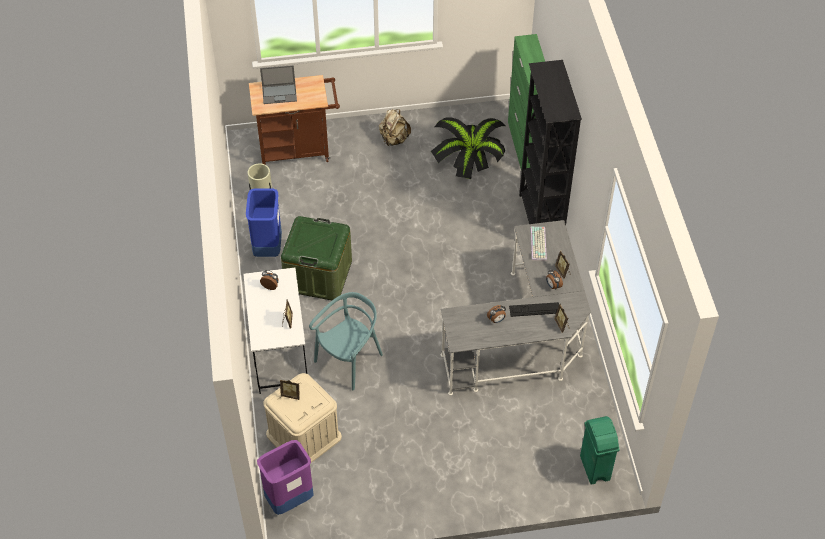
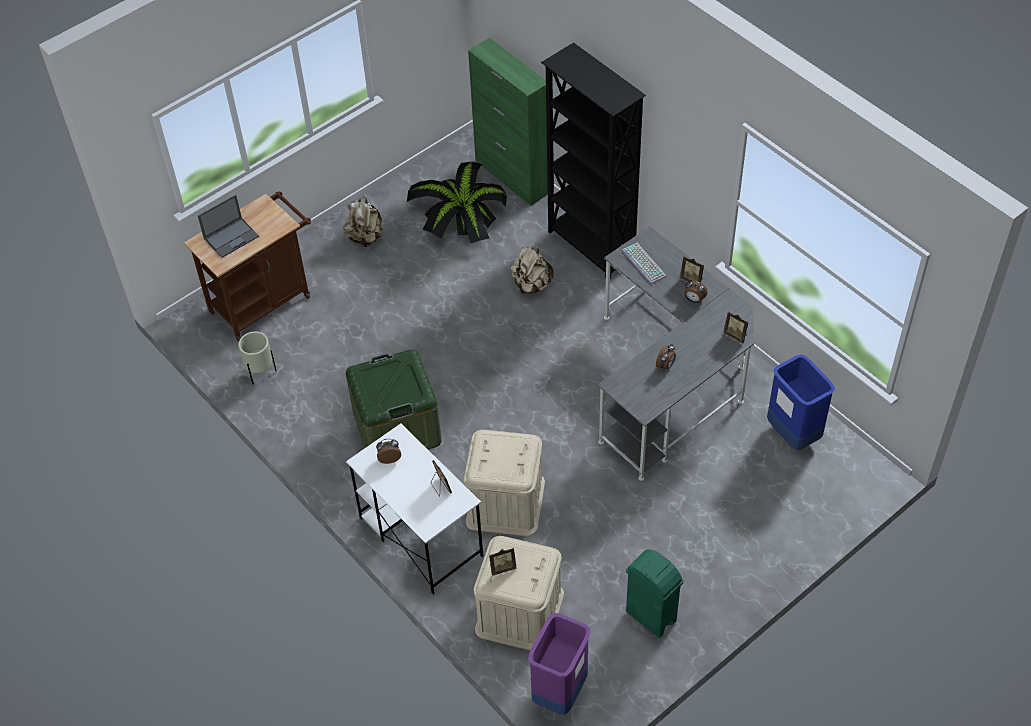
camera: 30 degrees left, 0 degrees up
blue trash can [246,188,282,257] -> blue trash can moved to [767,355,835,450]
turquoise chair [309,292,383,390] -> beige storage box [464,430,545,536]
keyboard [509,302,559,317] -> none
green trash can [580,416,619,485] -> green trash can moved to [626,549,684,638]
none -> beige backpack [511,246,554,295]

